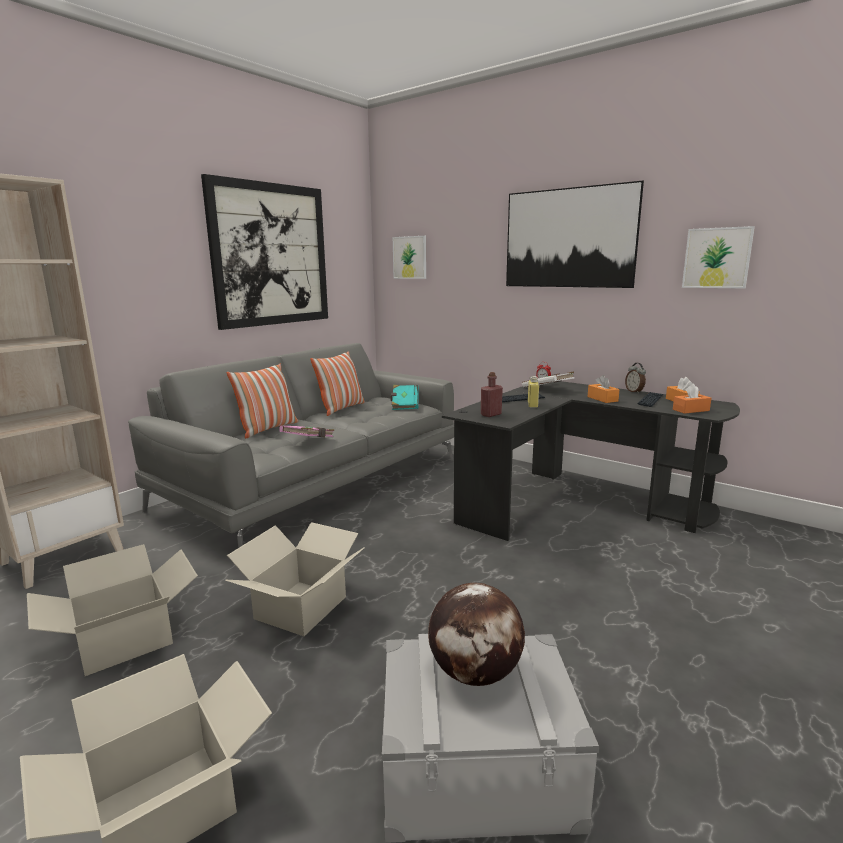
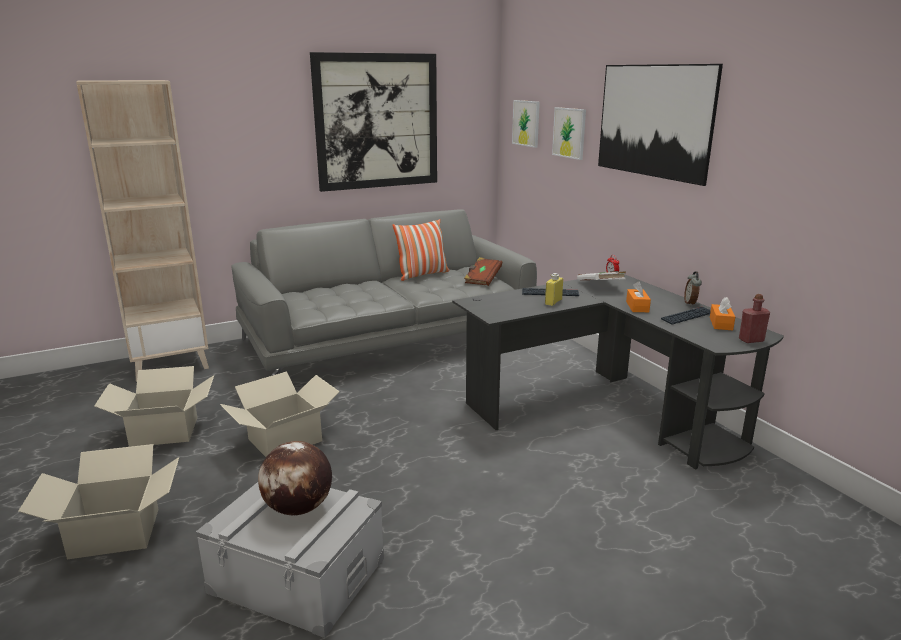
camera: 25 degrees right, 5 degrees up
pillow [227,364,298,438] -> none
pink book [280,425,334,437] -> none
turquoise book [390,385,419,410] -> brown book [464,257,503,286]
red bottle [481,372,503,417] -> red bottle moved to [739,294,770,343]
orange tissue box [673,384,711,414] -> none
picture [682,226,755,289] -> picture moved to [552,107,586,160]

